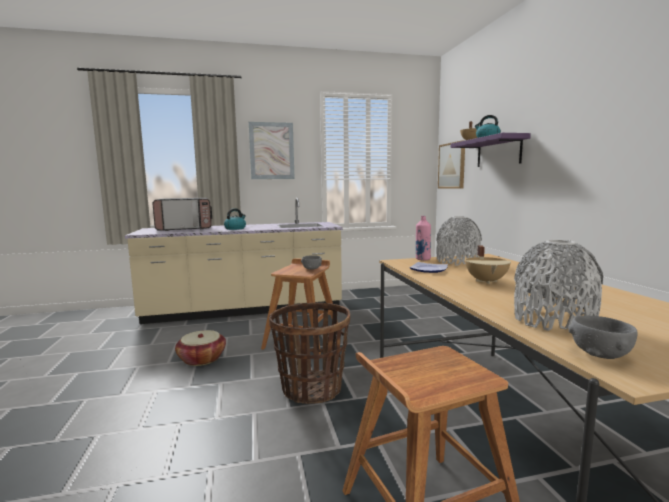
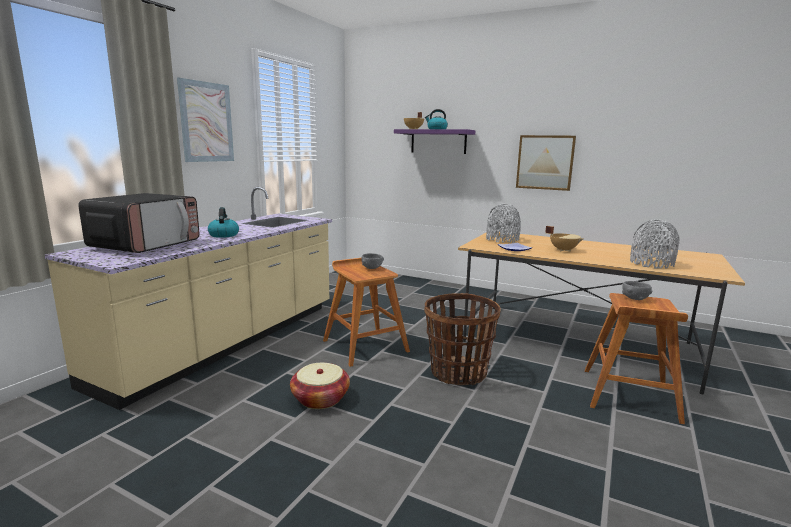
camera: 50 degrees left, 5 degrees up
pink bottle [416,216,431,260] -> none
picture [438,140,465,189] -> picture moved to [516,135,576,191]
grey bowl [568,316,637,359] -> grey bowl moved to [622,281,653,300]

